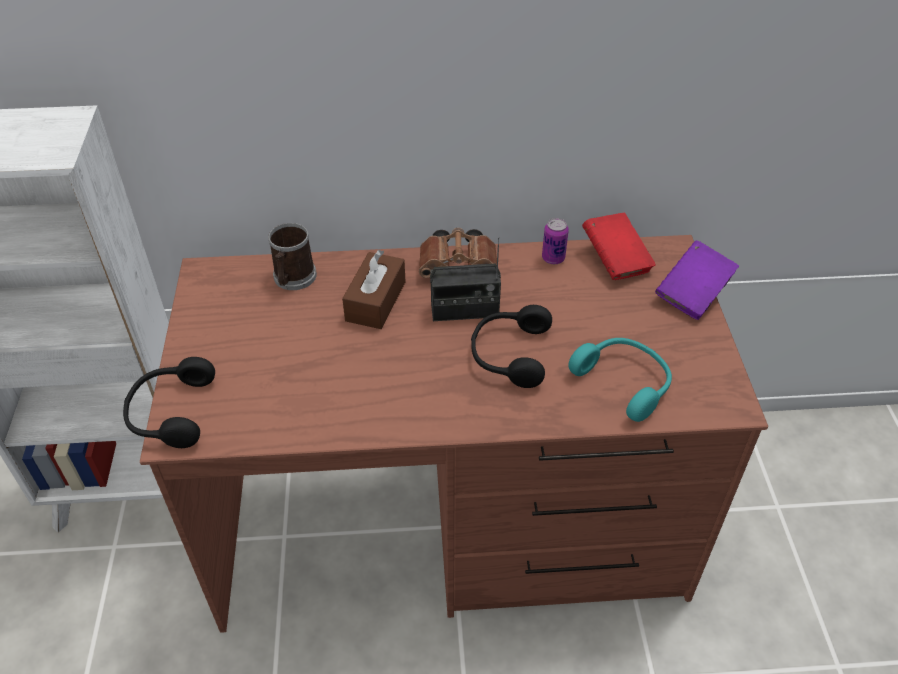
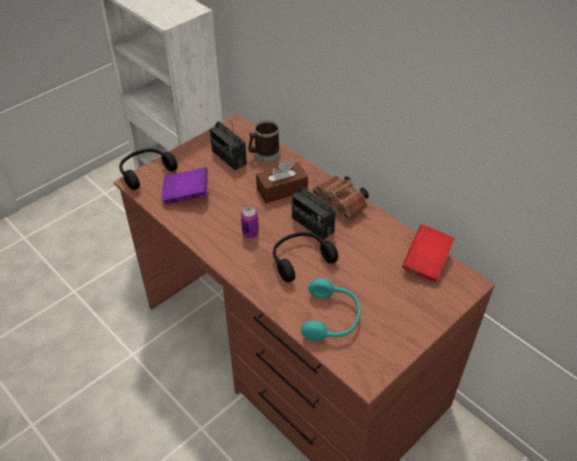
camera: 50 degrees right, 0 degrees up
can [542,218,569,264] -> can moved to [241,207,259,239]
purple book [655,241,739,320] -> purple book moved to [162,167,208,205]
none -> radio [210,121,247,170]

